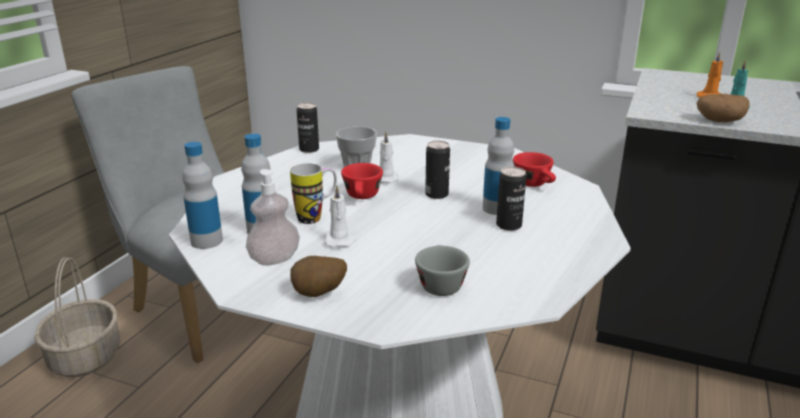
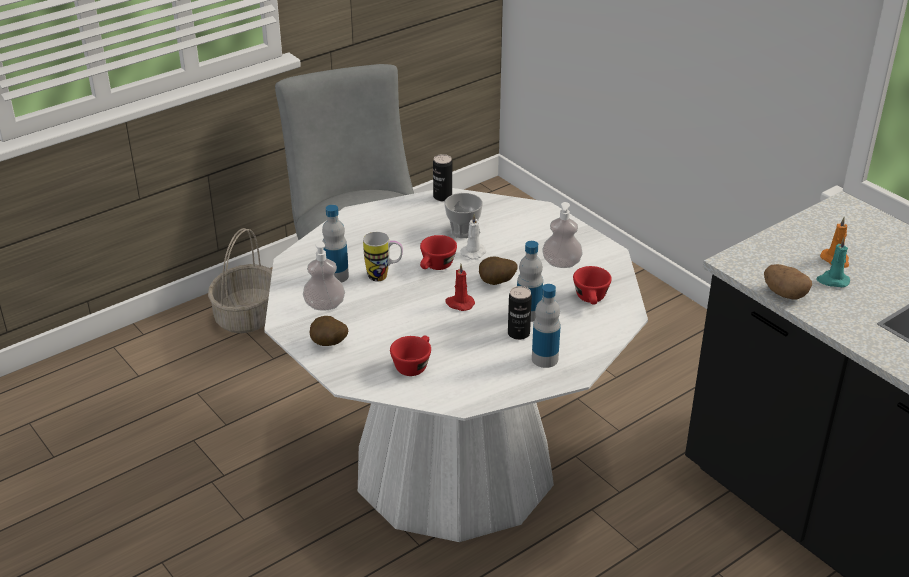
camera: 30 degrees right, 10 degrees up
bottle [182,142,223,249] -> bottle moved to [532,284,561,368]
white candle [324,186,356,248] -> none
grey cup [415,245,470,296] -> red cup [390,335,431,376]
can [425,141,450,199] -> potato [479,256,518,285]
none -> red candle [445,264,475,311]
none -> soap dispenser [542,202,583,268]

